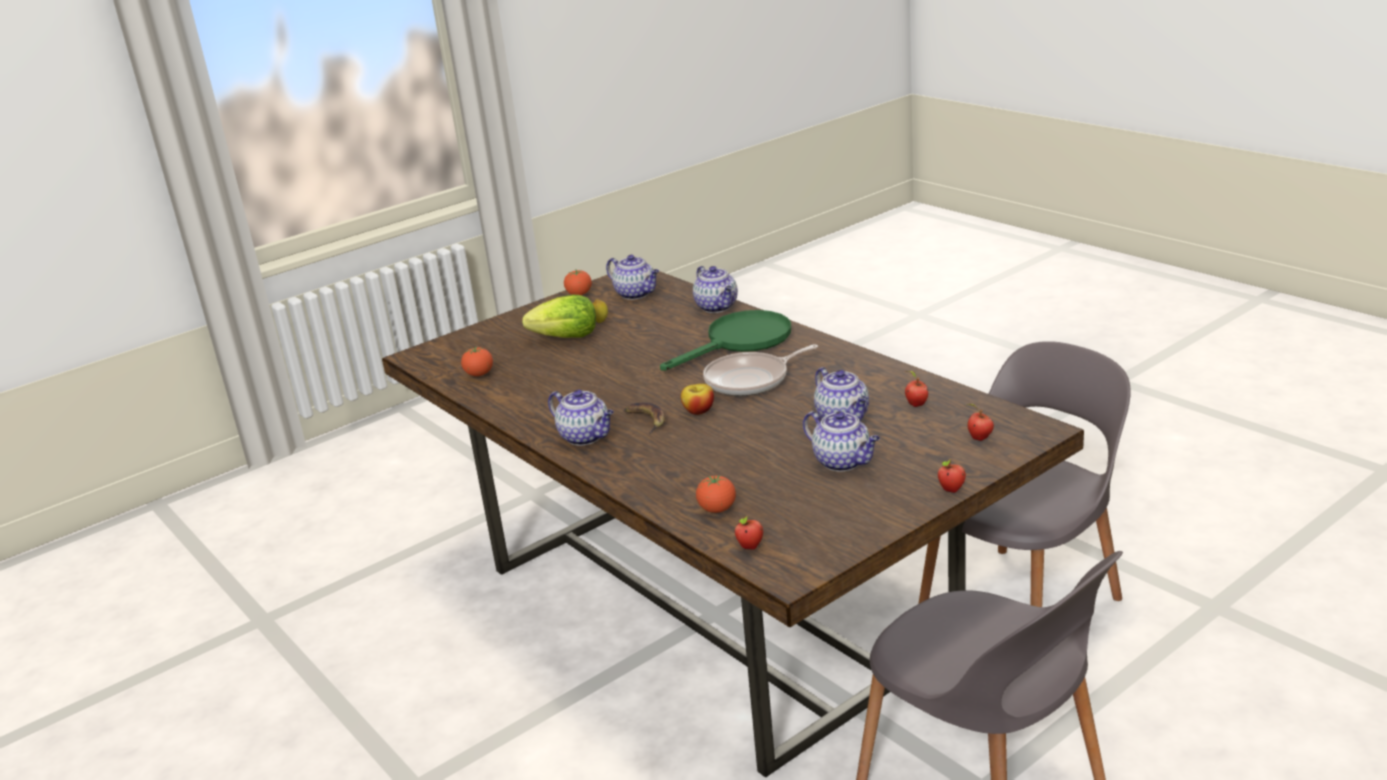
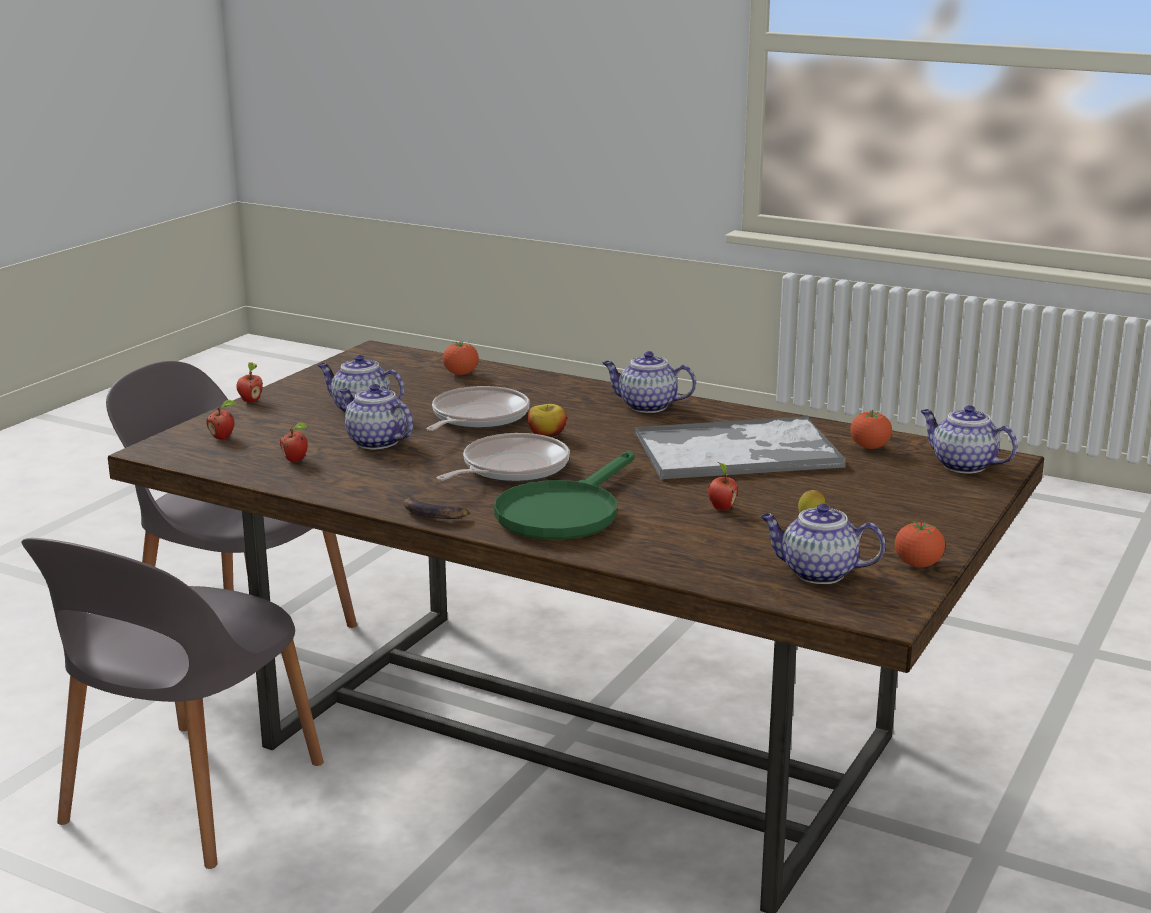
camera: 155 degrees right, 5 degrees down
lettuce [522,295,596,338] -> none
banana [624,402,665,434] -> banana moved to [403,498,469,519]
teapot [693,266,738,313] -> teapot moved to [921,405,1017,474]
apple [734,516,763,550] -> apple moved to [708,462,737,510]
none -> frying pan [426,386,530,431]
none -> tray [634,416,846,479]

